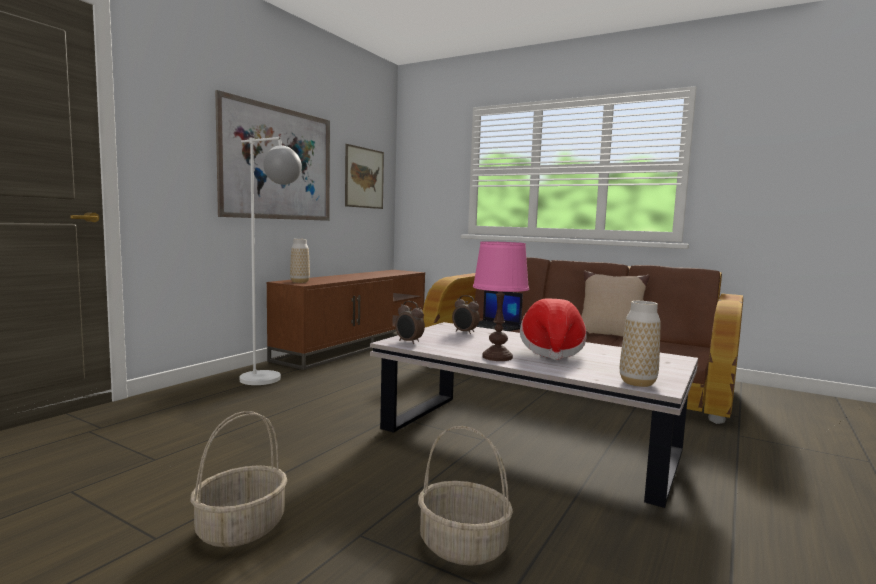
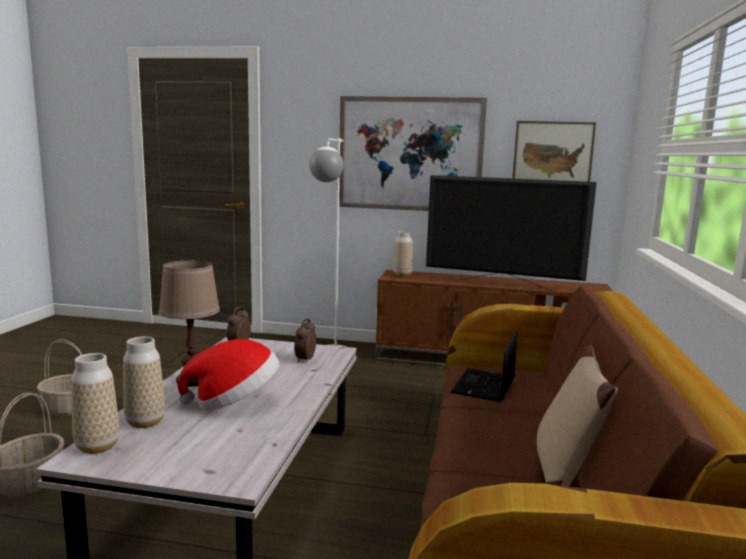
camera: 70 degrees right, 5 degrees up
pink table lamp [473,241,529,361] -> brown table lamp [159,260,220,387]
none -> vase [123,336,165,428]
none -> television [426,175,597,290]

